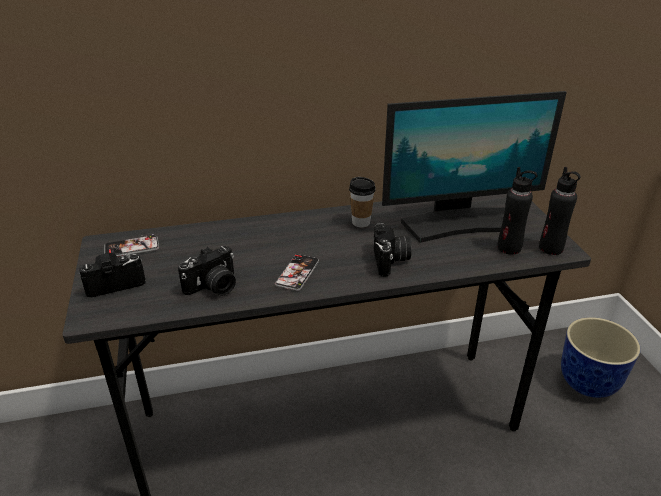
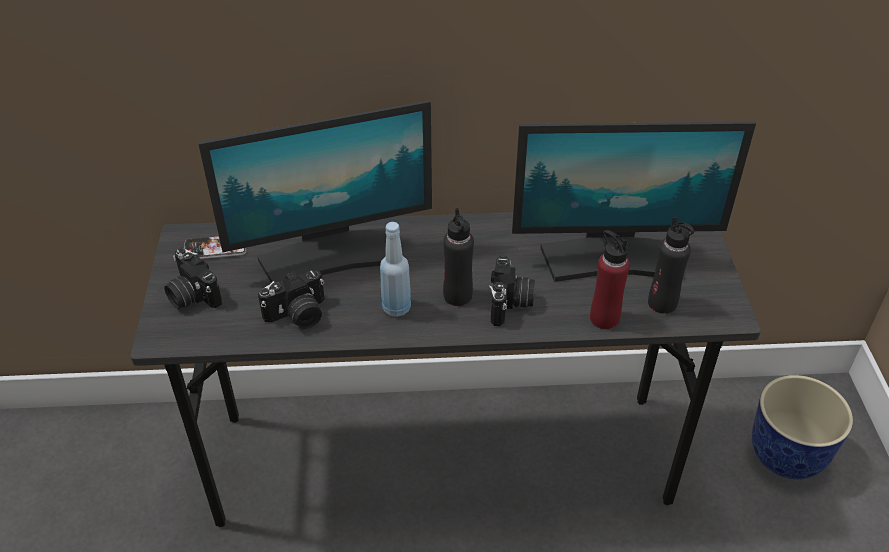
camera: 10 degrees right, 10 degrees up
camera [79,253,146,297] -> camera turned 120 degrees counterclockwise [164,248,222,309]
phone [275,254,319,291] -> blue bottle [380,222,411,317]
cup [349,177,376,227] -> none
black bottle [539,167,581,255] -> black bottle moved to [443,208,474,306]
none -> monitor [198,100,432,283]
none -> red bottle [590,230,630,329]

